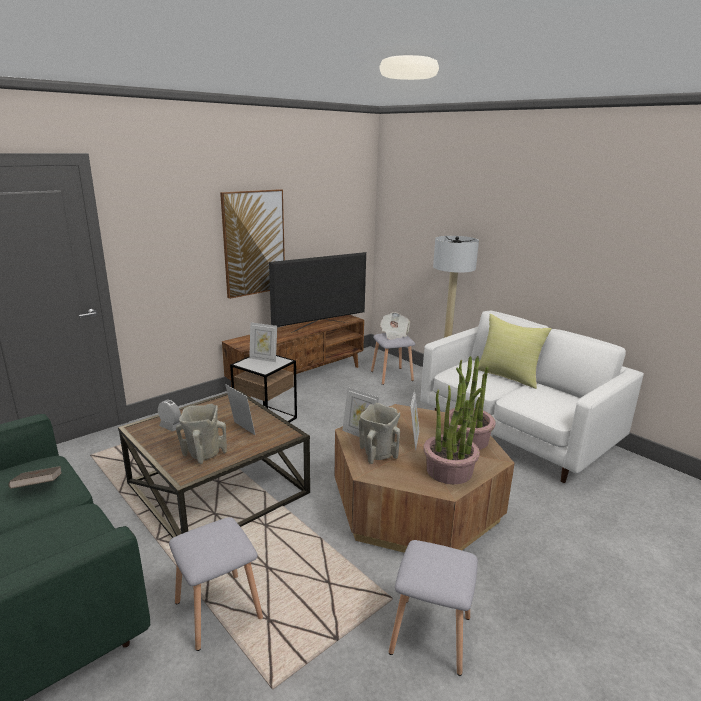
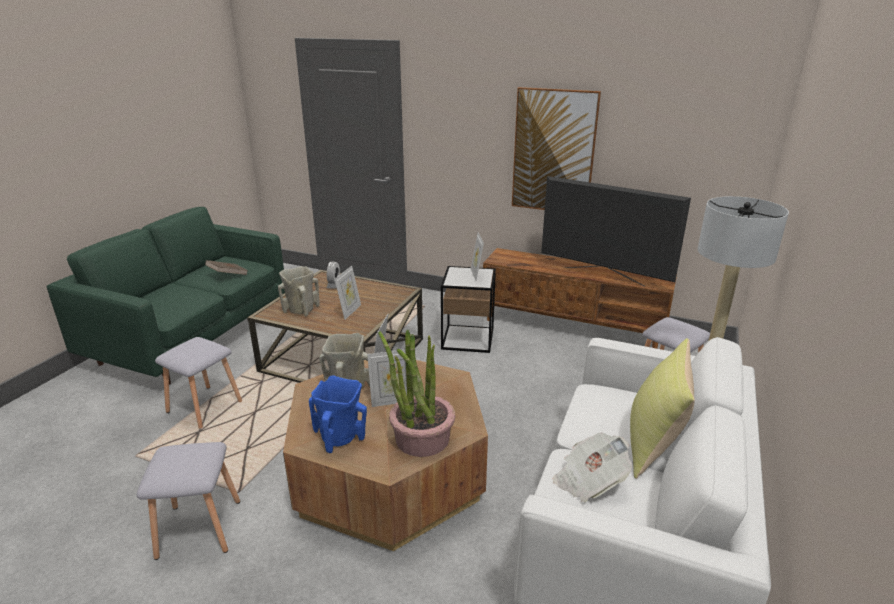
camera: 65 degrees right, 5 degrees up
newspaper [380,312,410,339] -> newspaper moved to [553,432,632,502]
potted plant [423,380,482,484] -> blue vase [309,375,367,453]

